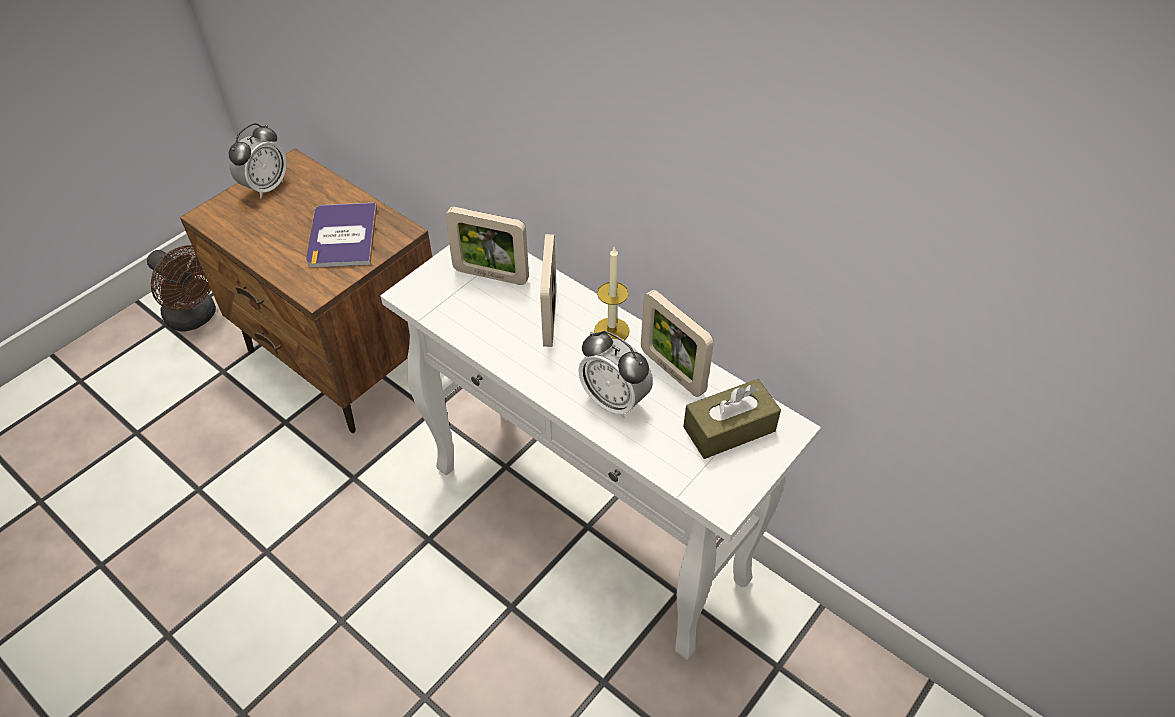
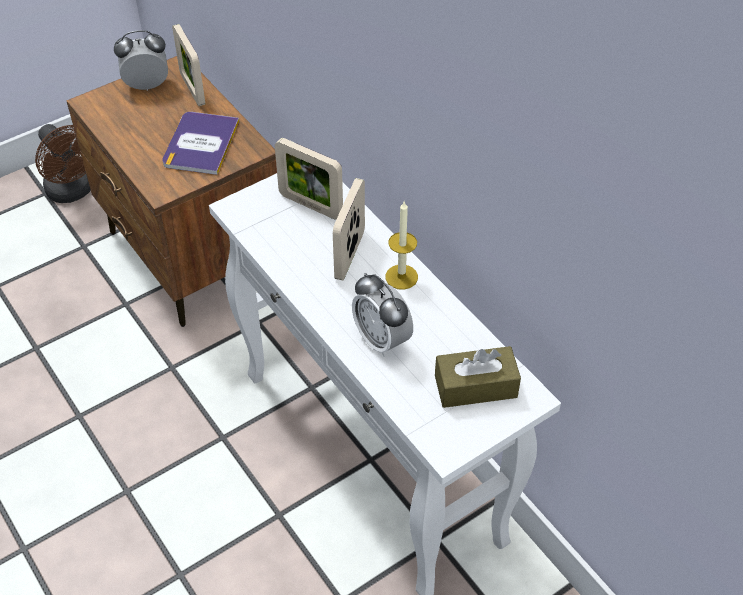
camera: 15 degrees right, 0 degrees up
alarm clock [229,123,287,198] -> alarm clock turned 150 degrees counterclockwise [114,30,168,91]
picture frame [641,290,714,397] -> picture frame moved to [172,24,205,106]

